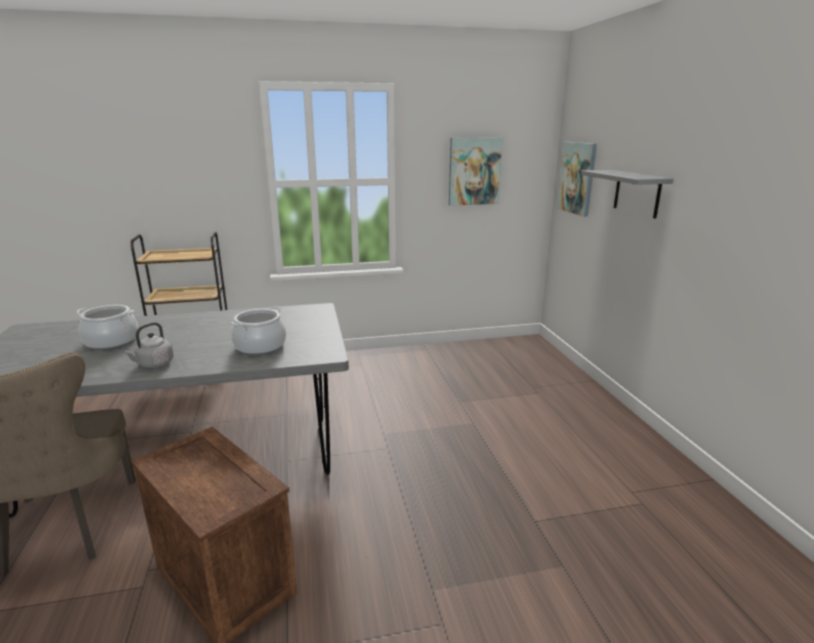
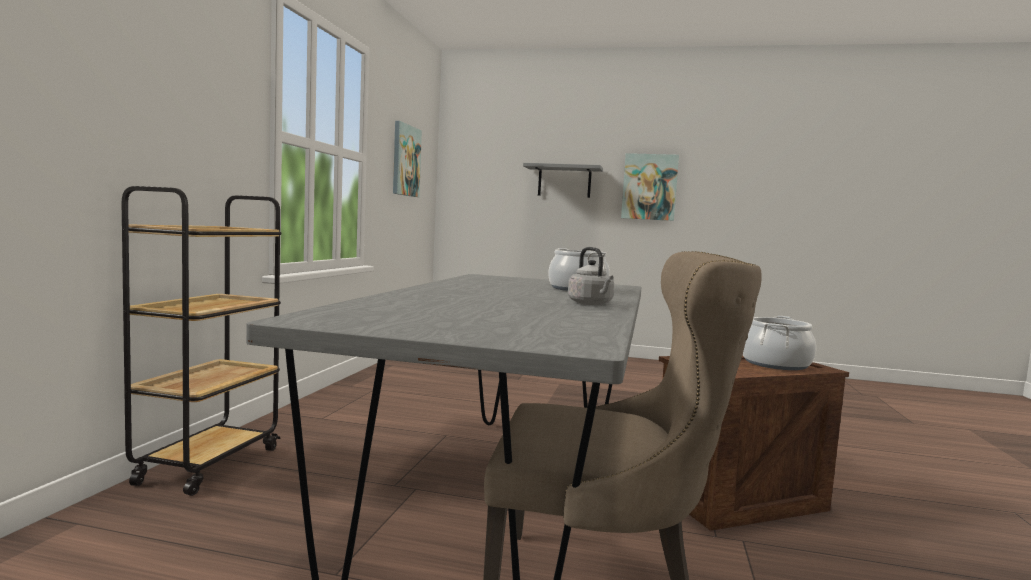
camera: 65 degrees left, 15 degrees down
cooking pot [76,305,138,350] -> cooking pot moved to [743,316,816,370]
picture [557,142,597,217] -> picture moved to [621,153,679,221]

